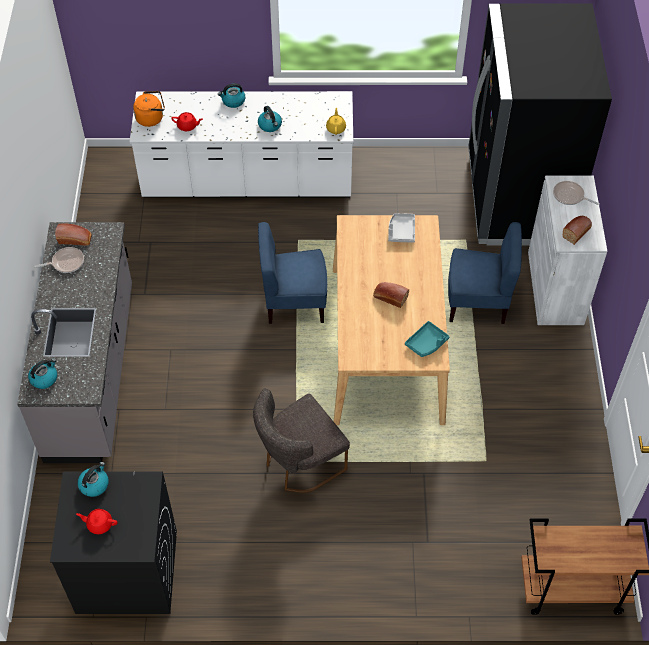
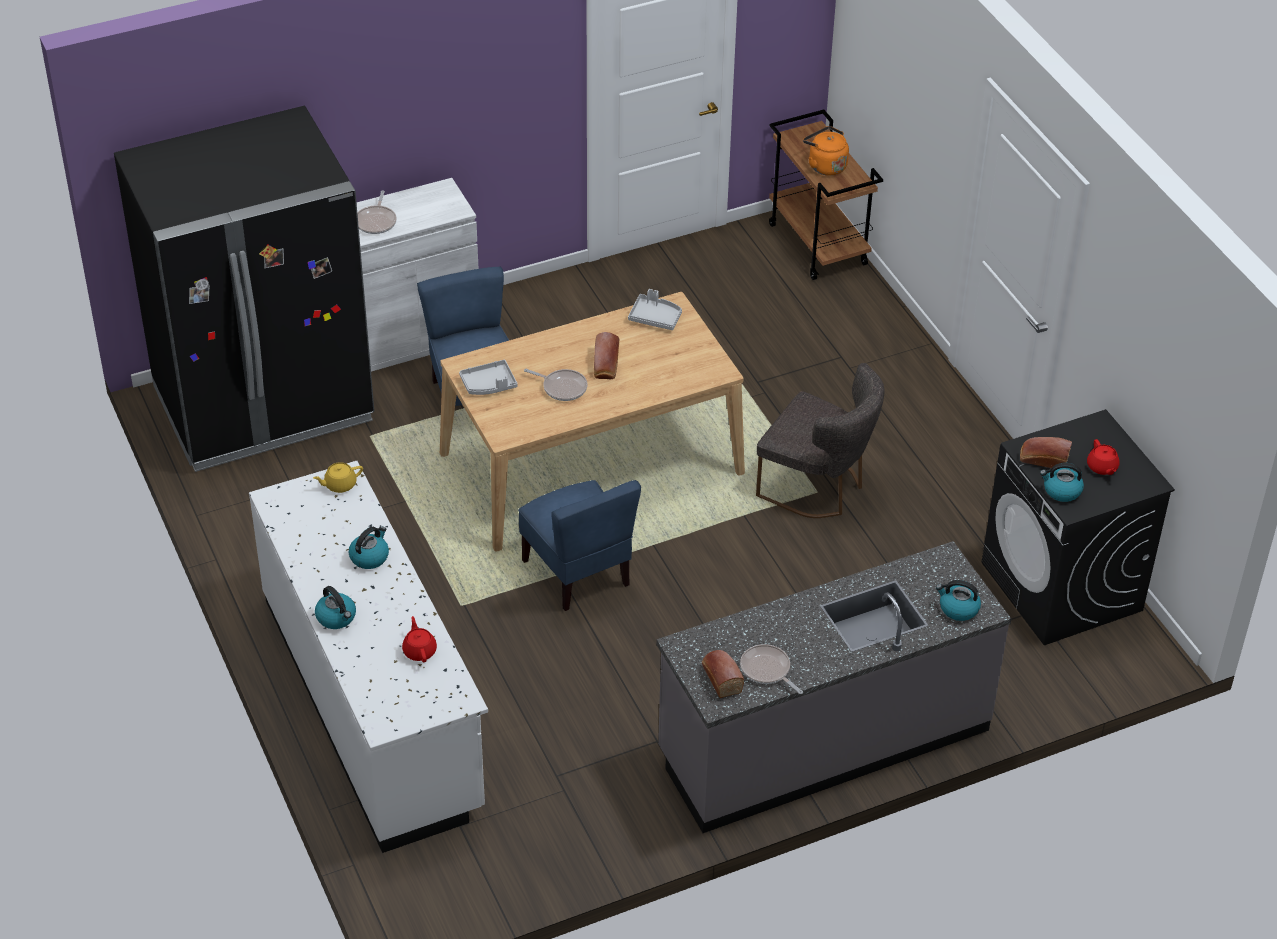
camera: 115 degrees left, 10 degrees down
orange kettle [133,91,165,127] -> orange kettle moved to [803,126,849,176]
turquoise tray [405,321,449,357] -> grey tray [628,289,682,330]
bread [562,216,592,245] -> bread moved to [1020,437,1072,468]
none -> frying pan [524,369,587,401]

